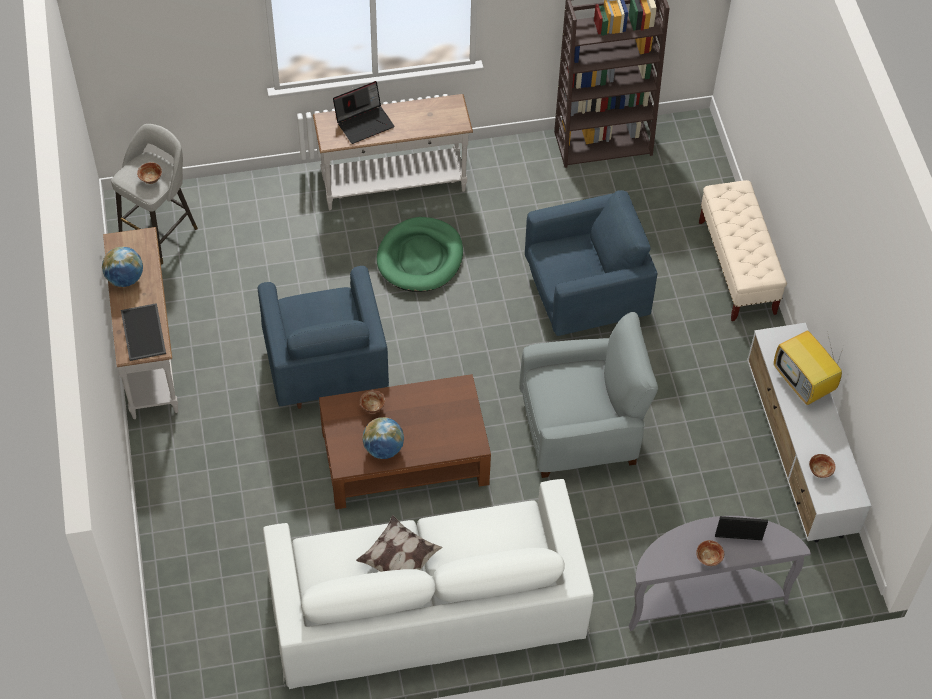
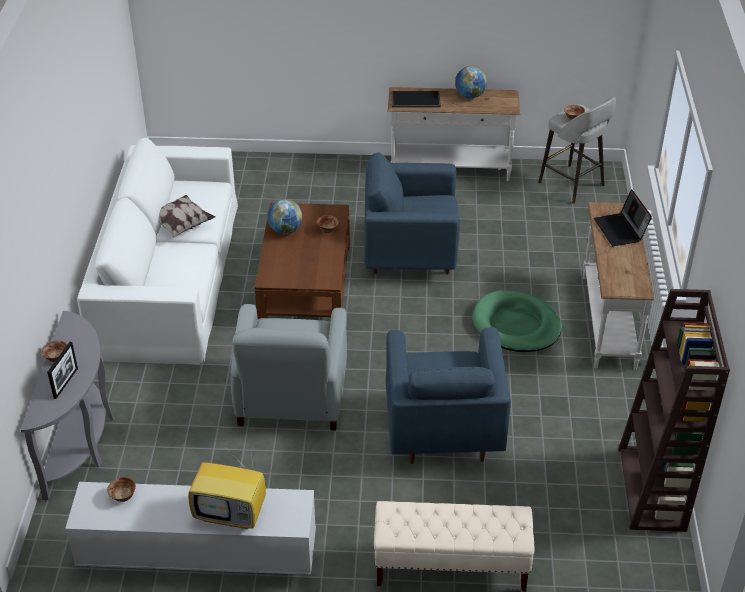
camera: 105 degrees right, 15 degrees down
television [774,327,842,405] -> television turned 150 degrees counterclockwise [188,446,266,529]

